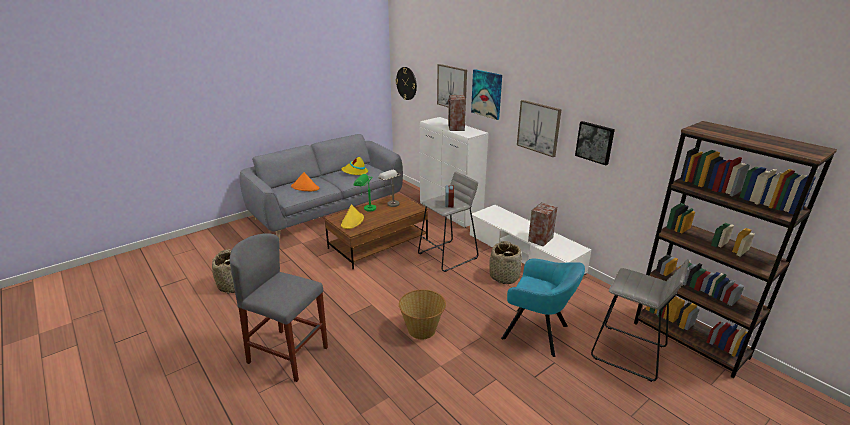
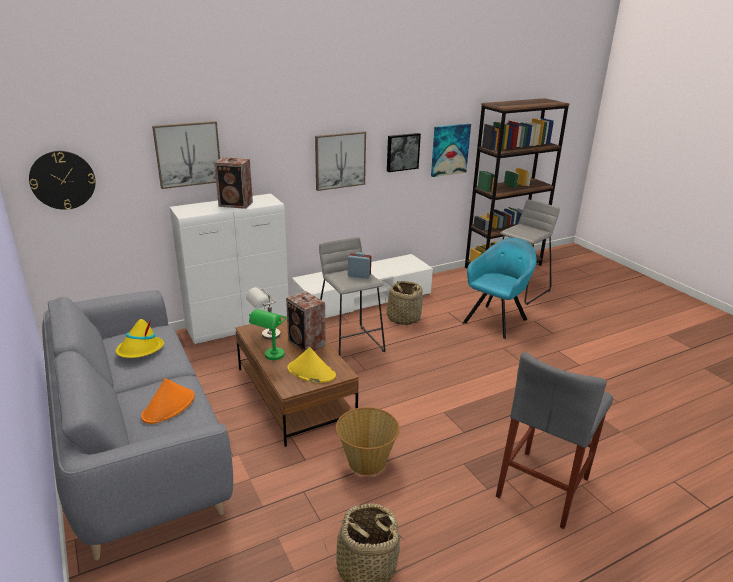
camera: 80 degrees left, 0 degrees up
basket [399,289,446,339] -> basket moved to [336,407,400,476]
picture [471,69,502,120] -> picture moved to [431,124,471,177]
speaker [528,203,557,247] -> speaker moved to [286,291,326,352]

